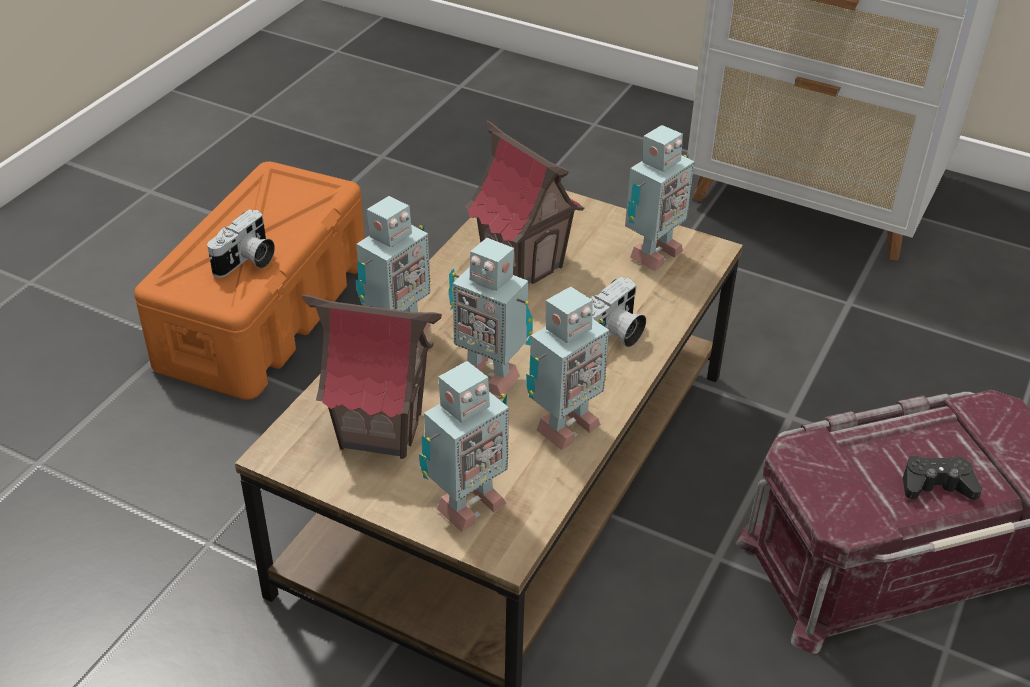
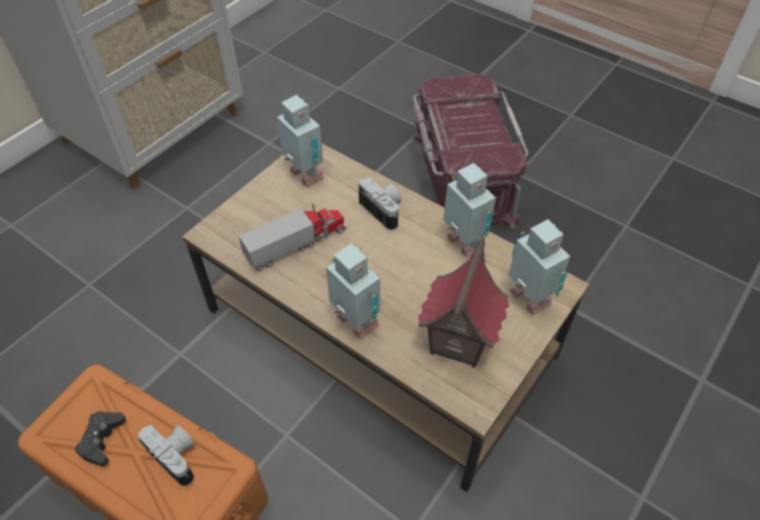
camera: 80 degrees left, 10 degrees up
toy robot [449,238,533,396] -> none
toy house [465,121,584,284] -> toy truck [239,203,347,271]
black game controller [903,456,982,500] -> black game controller moved to [75,411,126,466]

